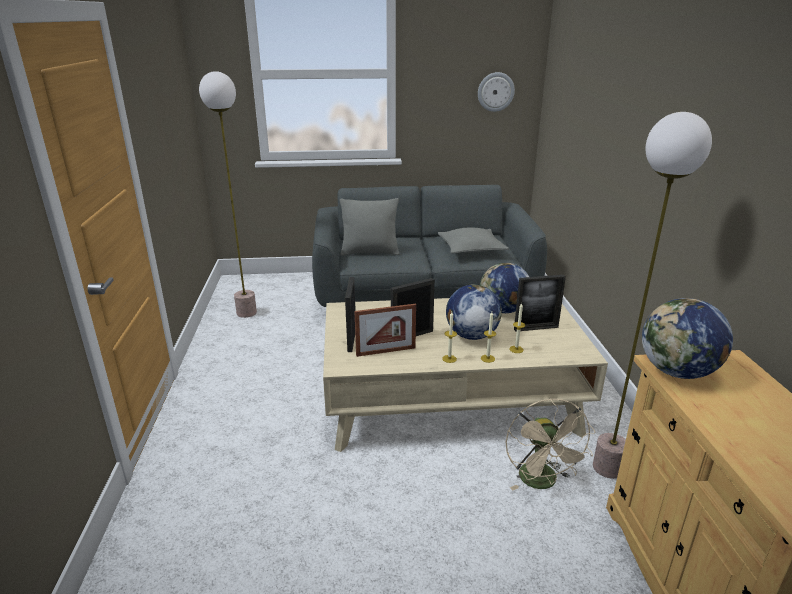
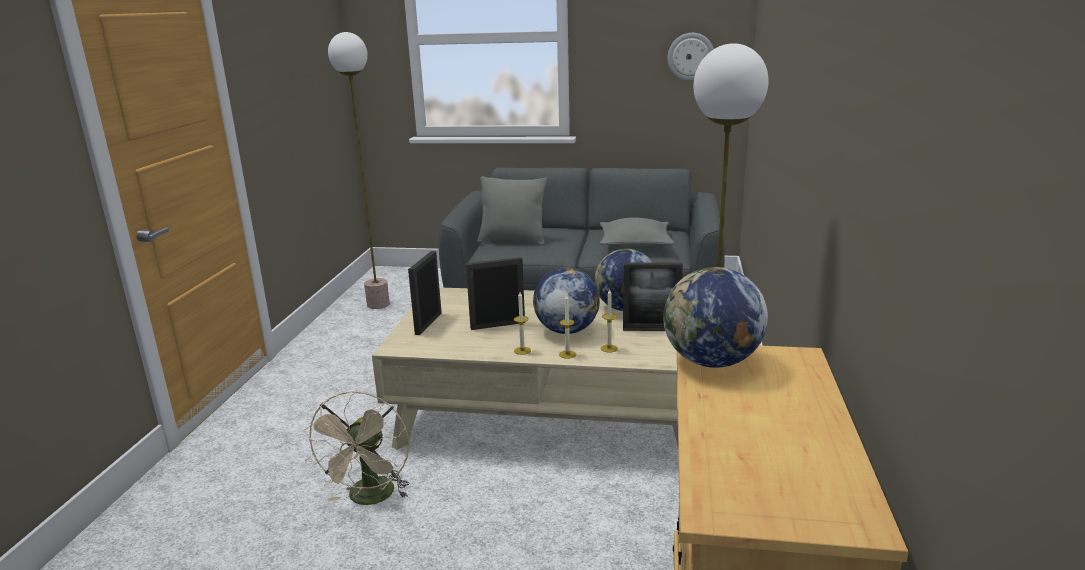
camera: 15 degrees right, 5 degrees down
picture frame [355,304,416,357] -> none
beige fan [505,398,595,491] -> beige fan moved to [304,390,410,505]

